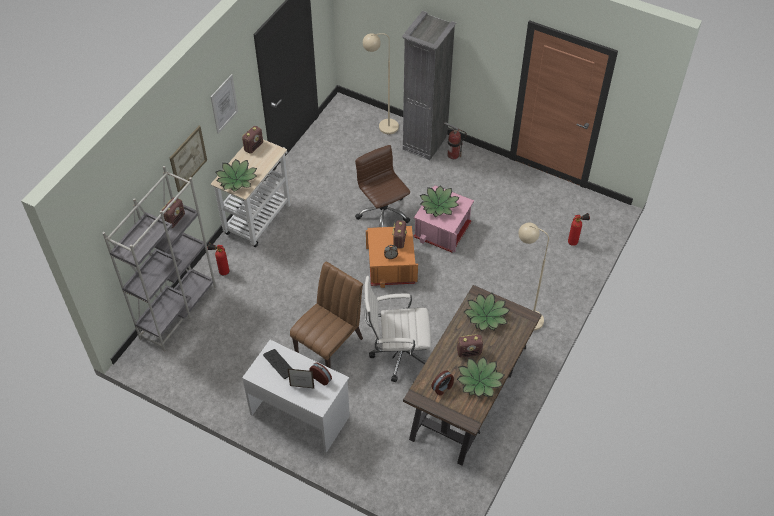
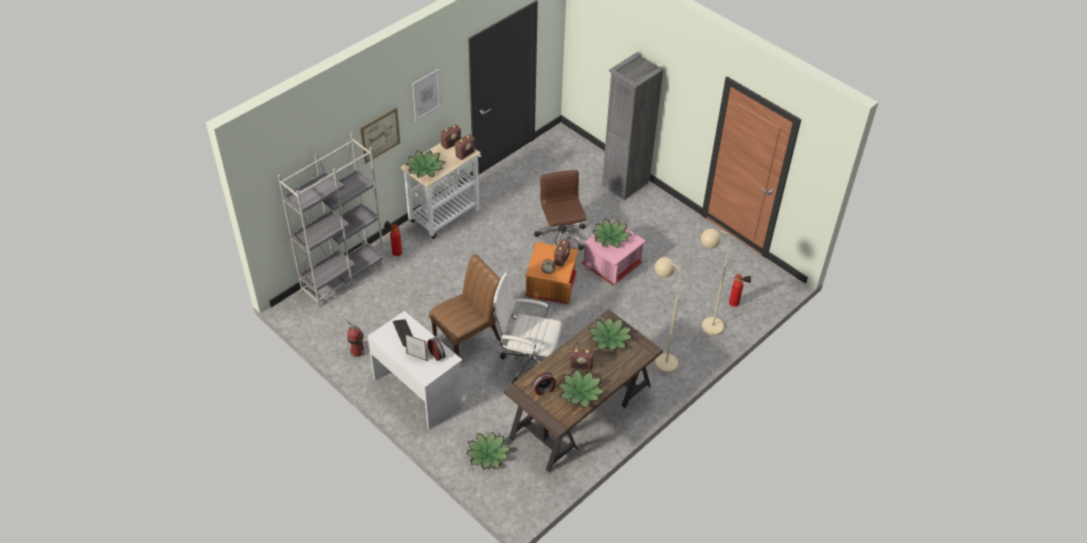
camera: 15 degrees right, 5 degrees down
radio [162,197,185,228] -> radio moved to [455,134,475,160]
beige floor lamp [363,33,399,134] -> beige floor lamp moved to [701,229,732,336]
fire extinguisher [444,122,467,159] -> fire extinguisher moved to [342,315,364,357]
none -> potted plant [466,432,511,470]

